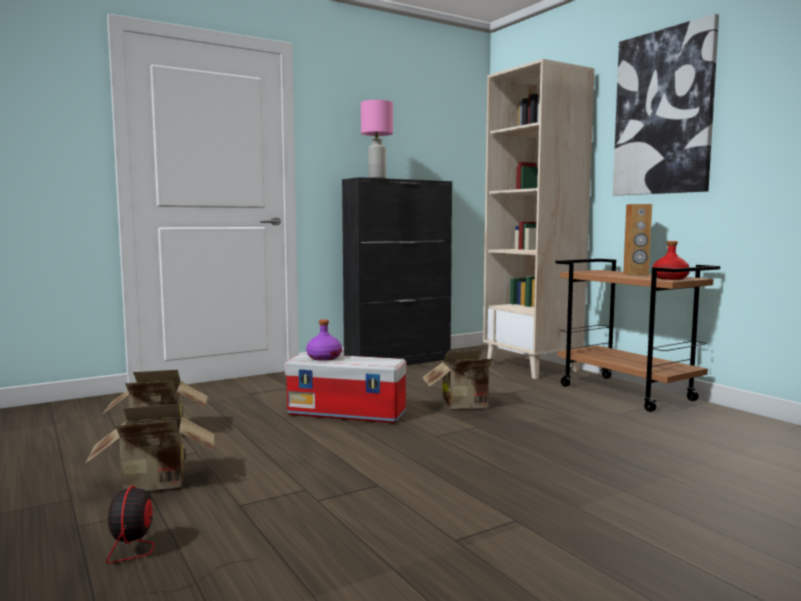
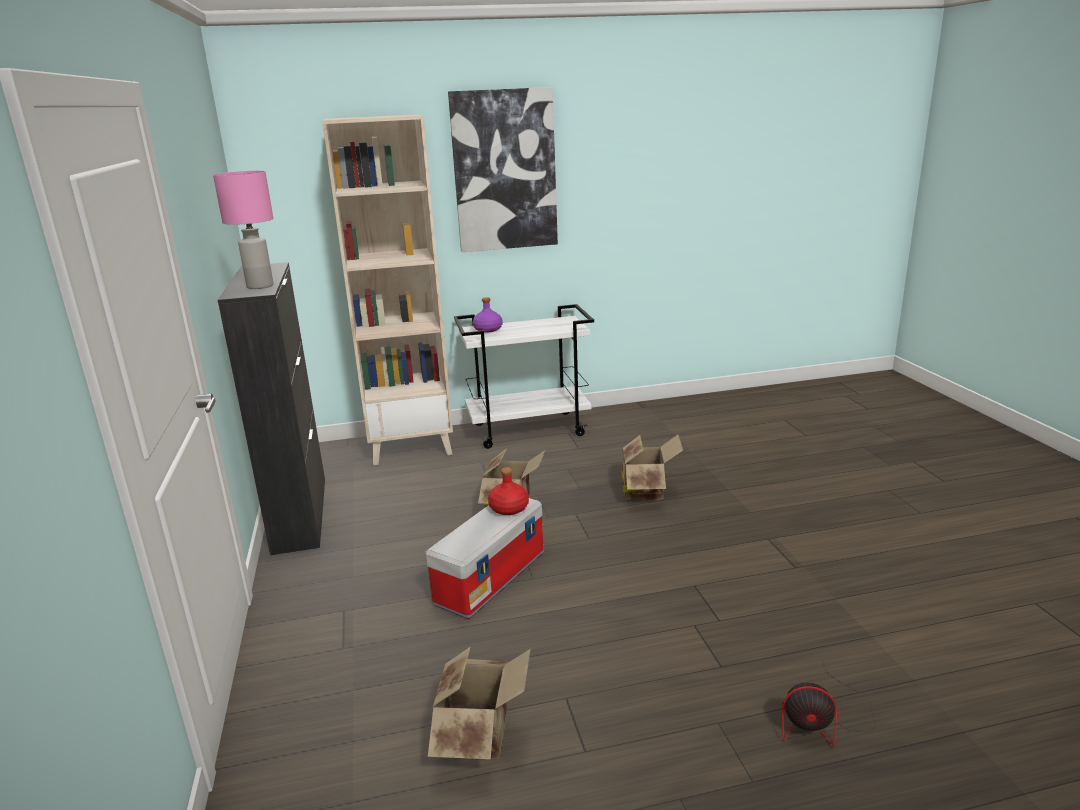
camera: 70 degrees left, 15 degrees up
cardboard box [85,404,215,491] -> cardboard box moved to [622,435,683,501]
purple bottle [306,319,342,361] -> purple bottle moved to [473,297,503,333]
brown cart [555,259,720,412] -> white cart [454,304,594,449]
brown speaker [623,204,652,275] -> none
red bottle [653,241,690,280] -> red bottle moved to [488,467,529,515]

